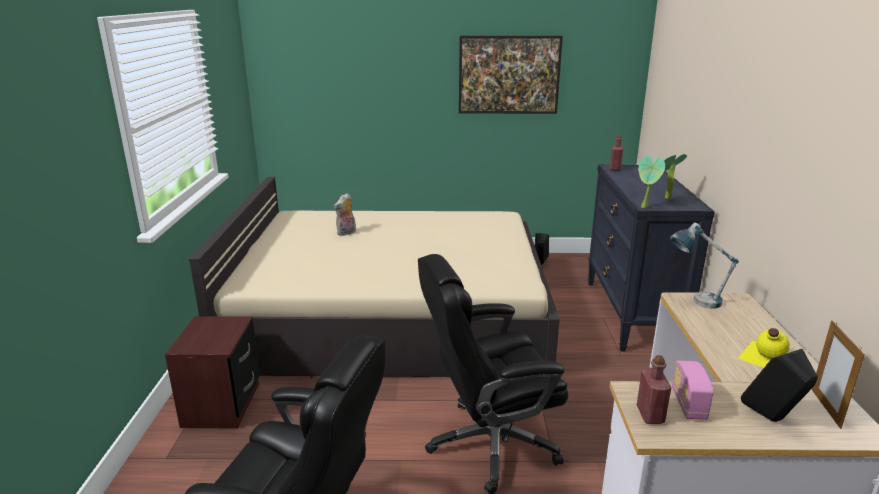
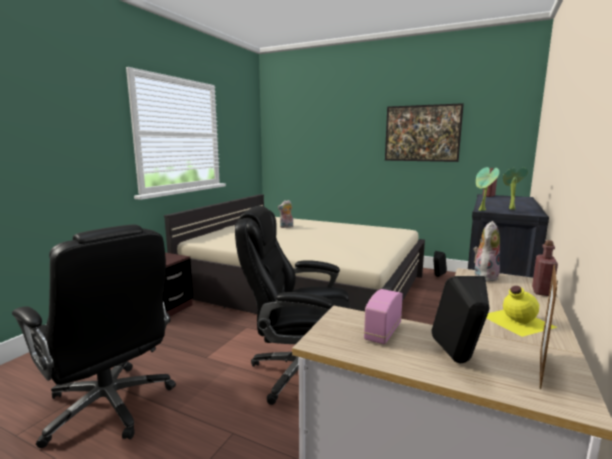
camera: 25 degrees right, 10 degrees down
red bottle [637,355,672,424] -> red bottle moved to [532,240,558,296]
table lamp [670,223,739,309] -> plush toy [473,221,500,282]

